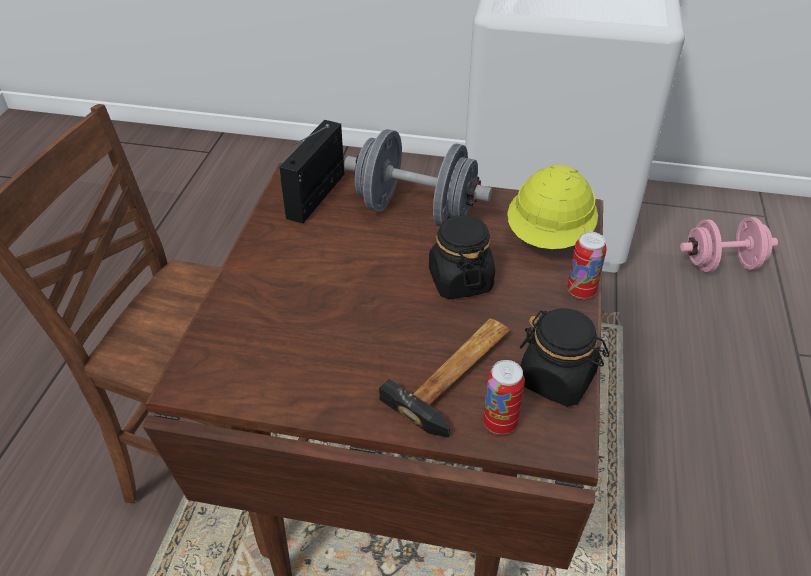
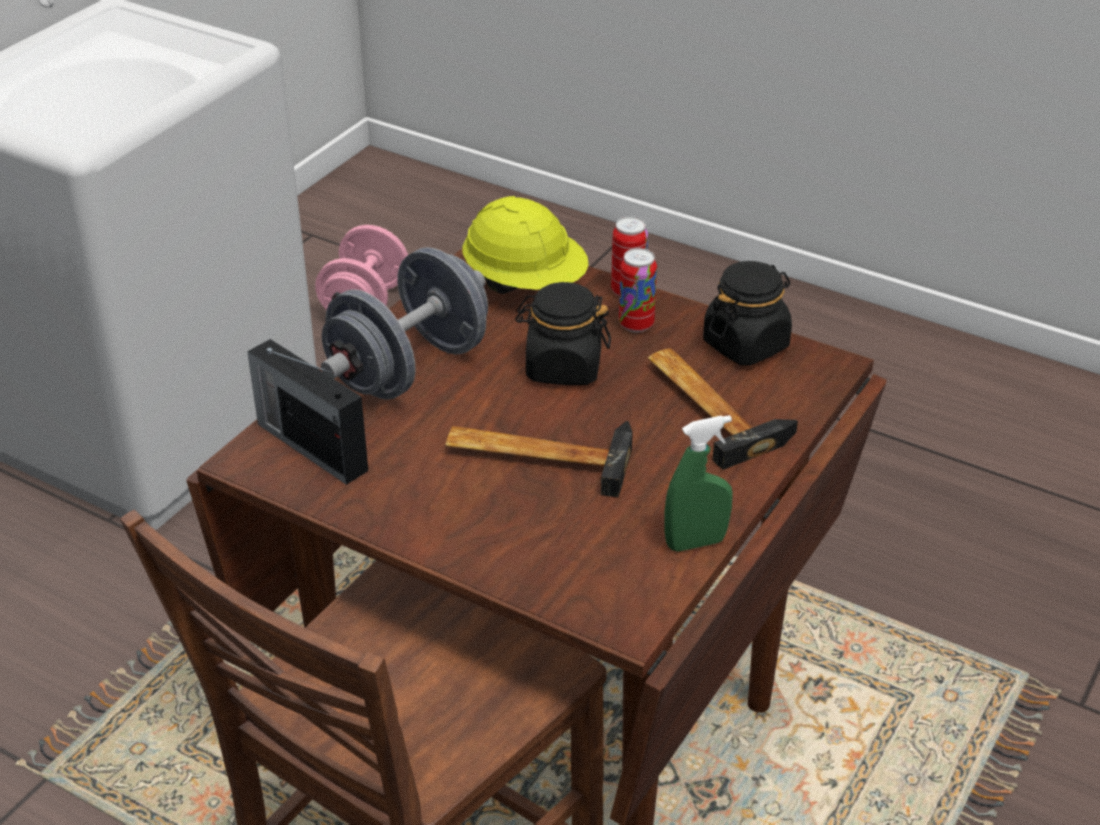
camera: 70 degrees left, 5 degrees down
can [483,360,525,435] -> can moved to [619,248,657,333]
none -> hammer [445,421,633,498]
none -> green spray bottle [664,415,733,552]

